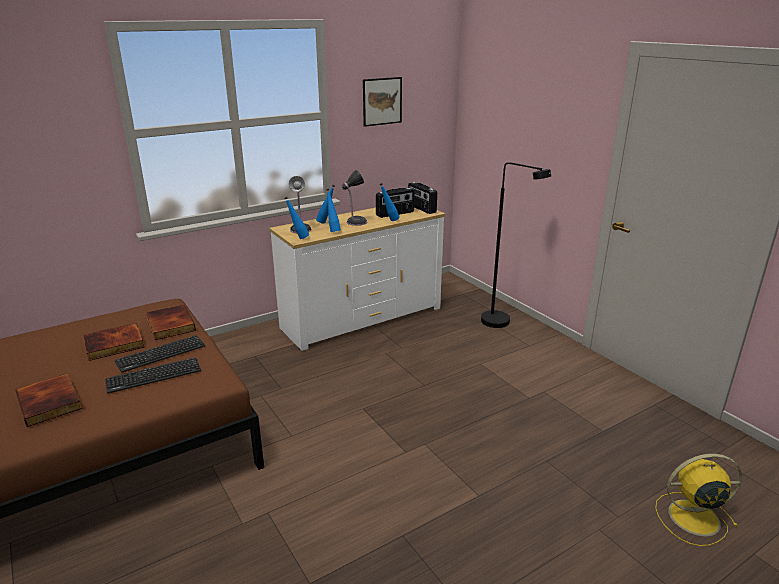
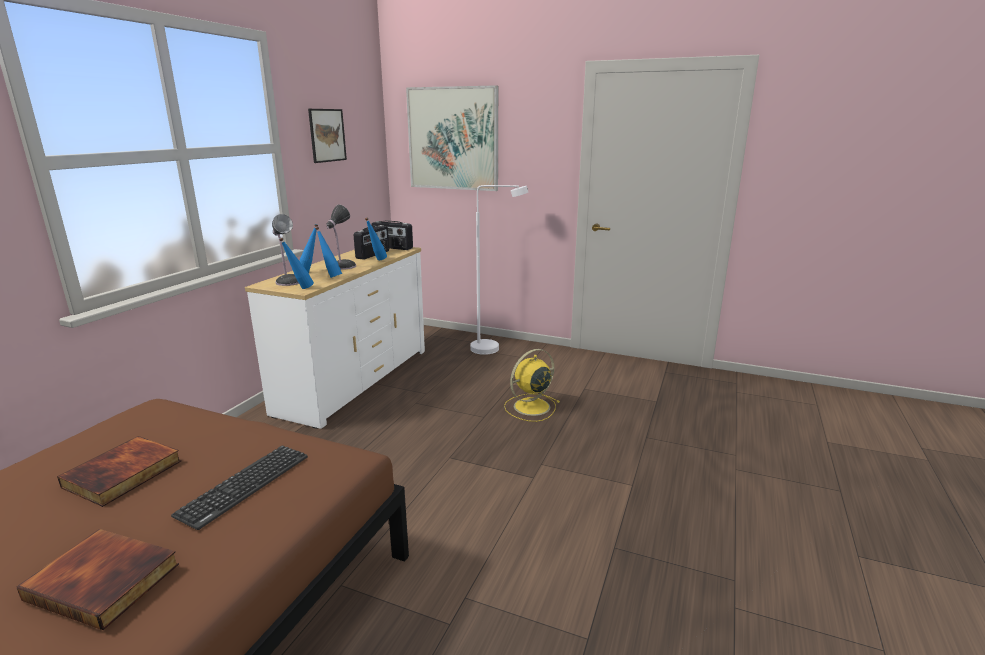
camera: 35 degrees left, 5 degrees down
keyboard [115,335,205,372] -> none
book [146,304,196,340] -> none
black floor lamp [481,162,551,328] -> white floor lamp [470,185,528,355]
yellow fan [655,454,742,546] -> yellow fan moved to [504,349,560,422]
none -> picture [406,85,498,191]

